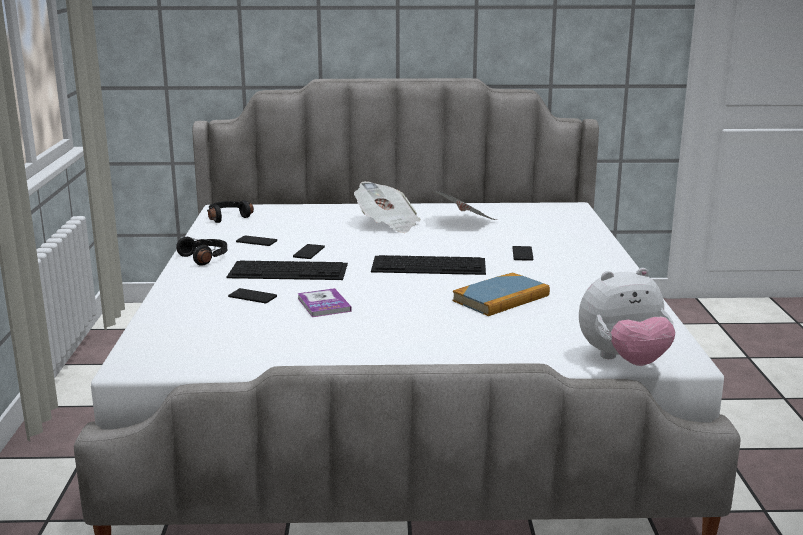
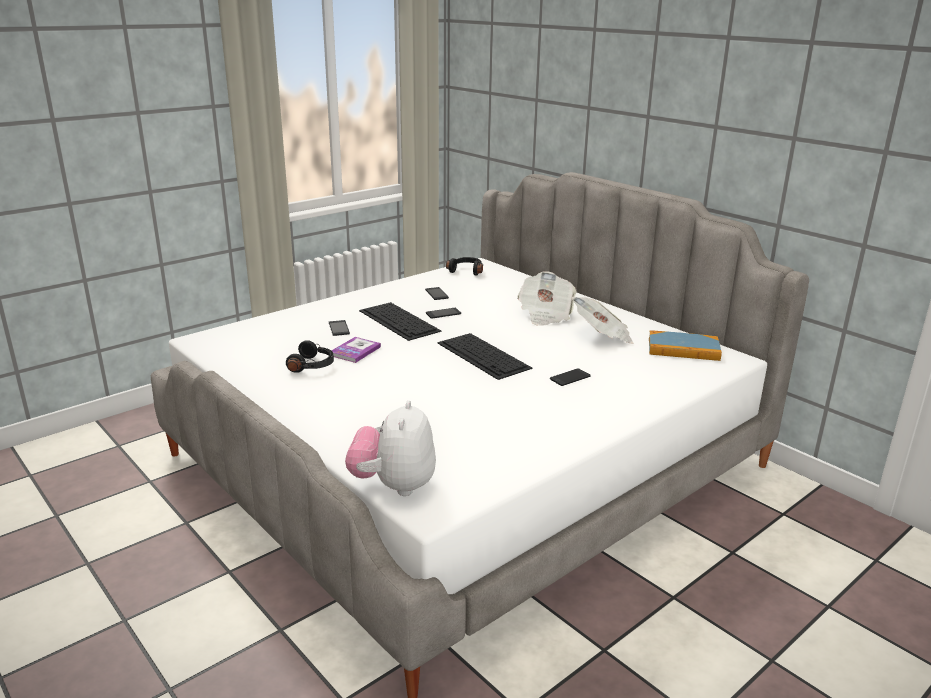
camera: 50 degrees right, 5 degrees up
black headphones [176,237,227,266] -> black headphones moved to [286,340,334,373]
book [452,273,550,316] -> book moved to [649,330,722,361]
plush toy [579,268,675,366] -> plush toy turned 60 degrees clockwise [345,400,436,496]

